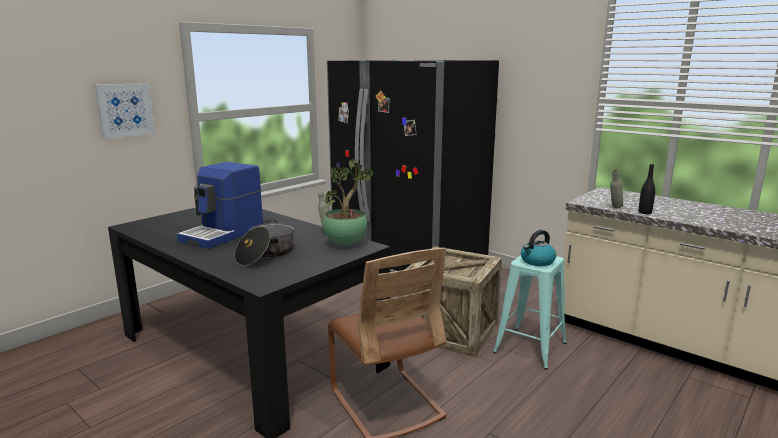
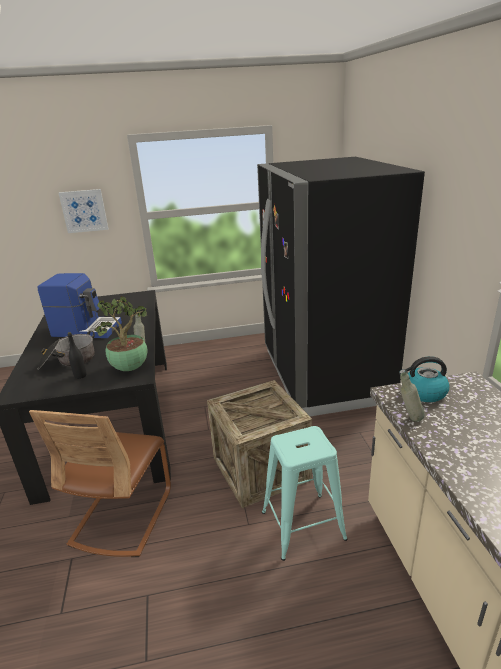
camera: 40 degrees right, 10 degrees up
coffee machine [177,162,263,249] -> coffee machine turned 150 degrees counterclockwise [37,273,122,338]
kettle [521,230,556,266] -> kettle moved to [399,356,450,402]
black bottle [639,164,655,214] -> black bottle moved to [67,332,87,379]

